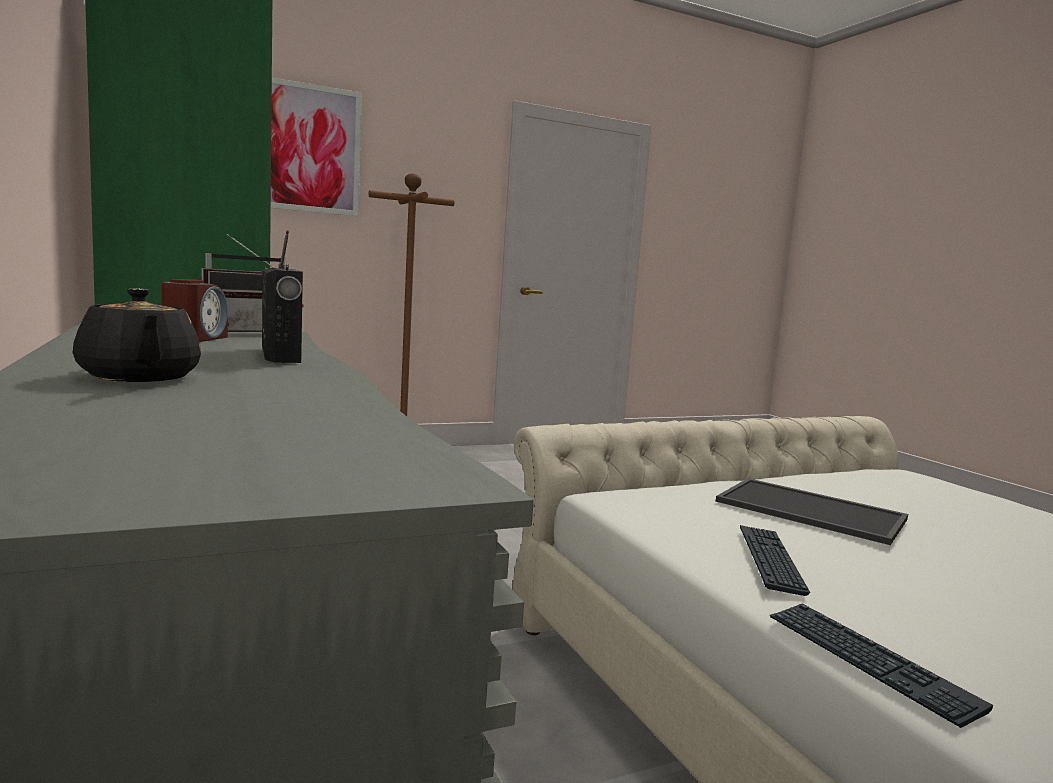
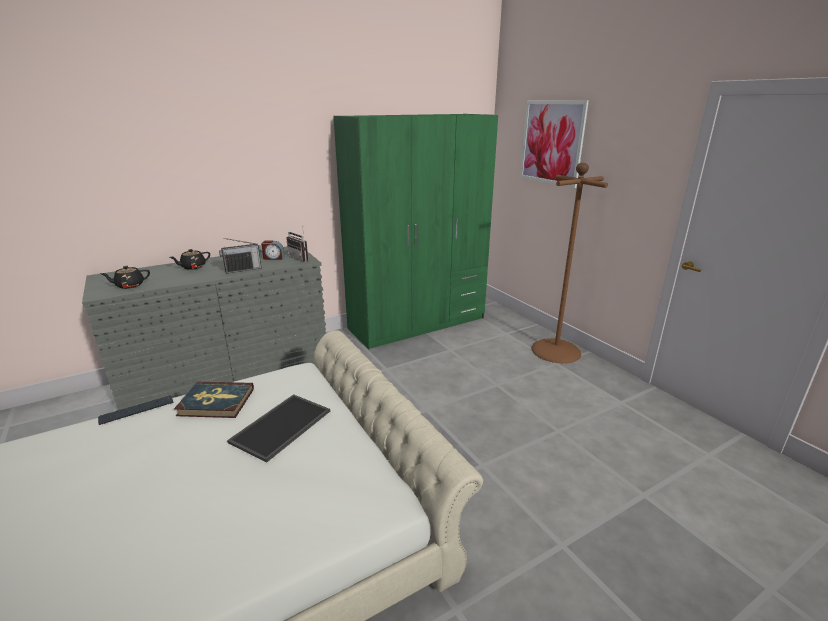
camera: 85 degrees right, 15 degrees up
keyboard [740,525,811,596] -> book [174,381,254,418]
none -> black teapot [100,266,150,289]

